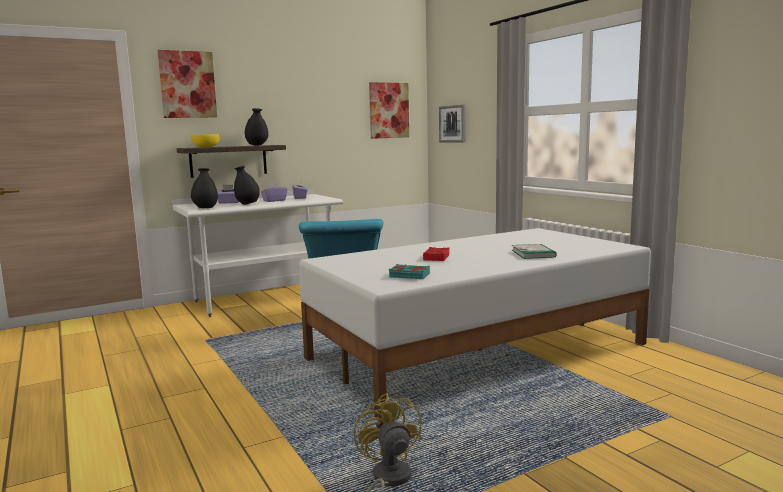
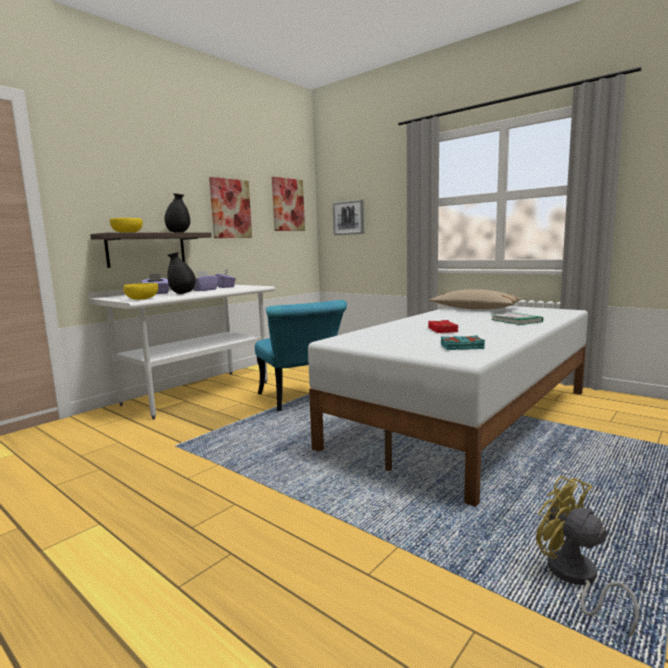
camera: 20 degrees left, 0 degrees up
picture [158,50,217,118] -> picture moved to [209,177,252,238]
black vase [191,168,218,208] -> yellow bowl [123,283,158,300]
none -> beige pillow [429,289,522,309]

